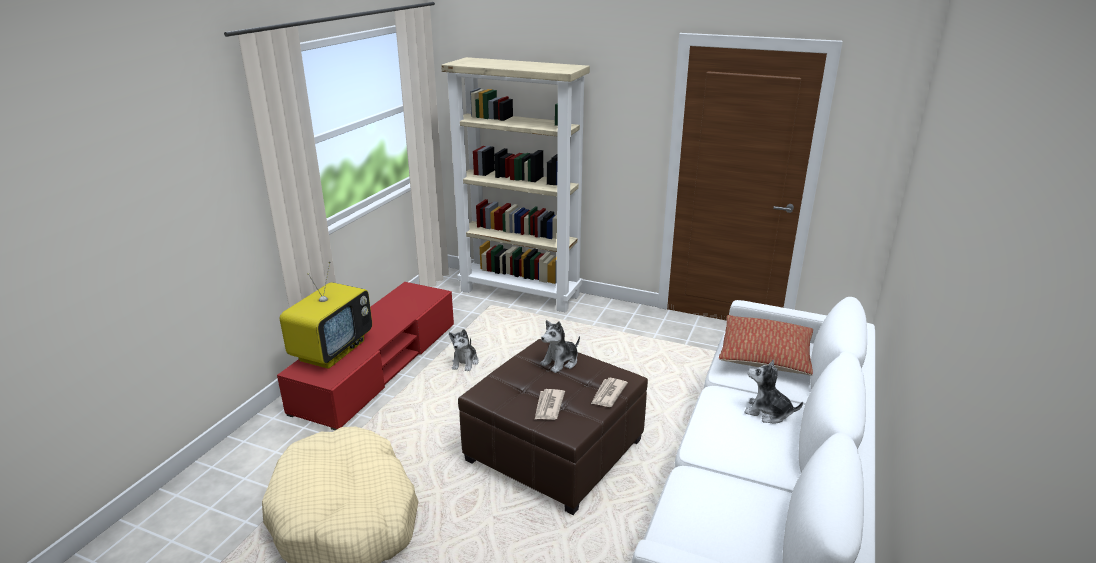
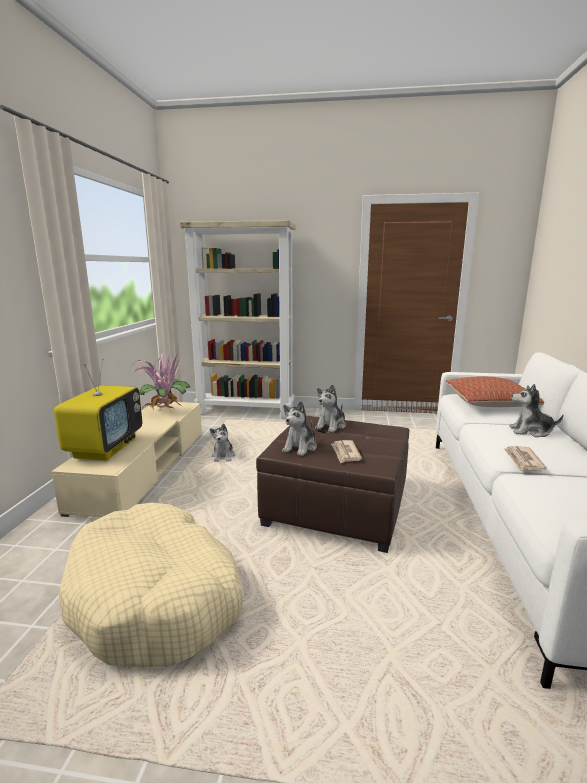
camera: 15 degrees left, 10 degrees down
red tv stand [277,282,454,430] -> beige tv stand [51,402,202,517]
newspaper [591,378,628,407] -> newspaper moved to [504,446,547,471]
none -> potted plant [133,353,190,410]
none -> plush toy [282,401,317,456]

